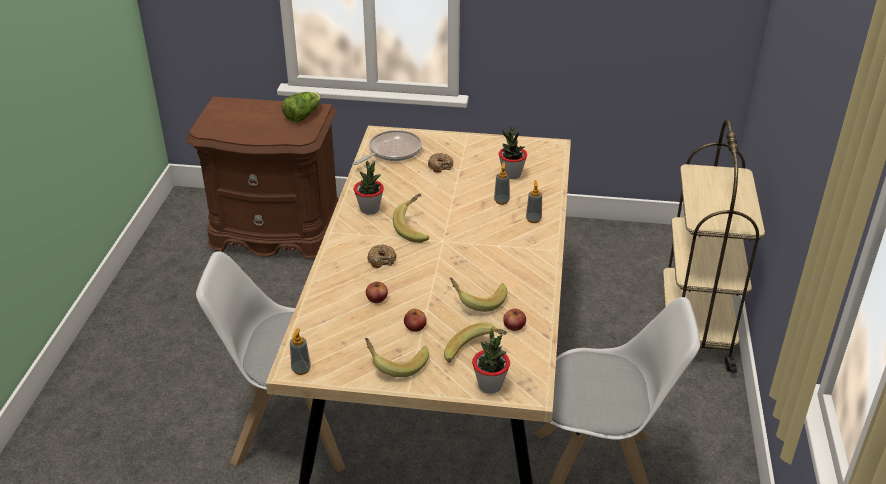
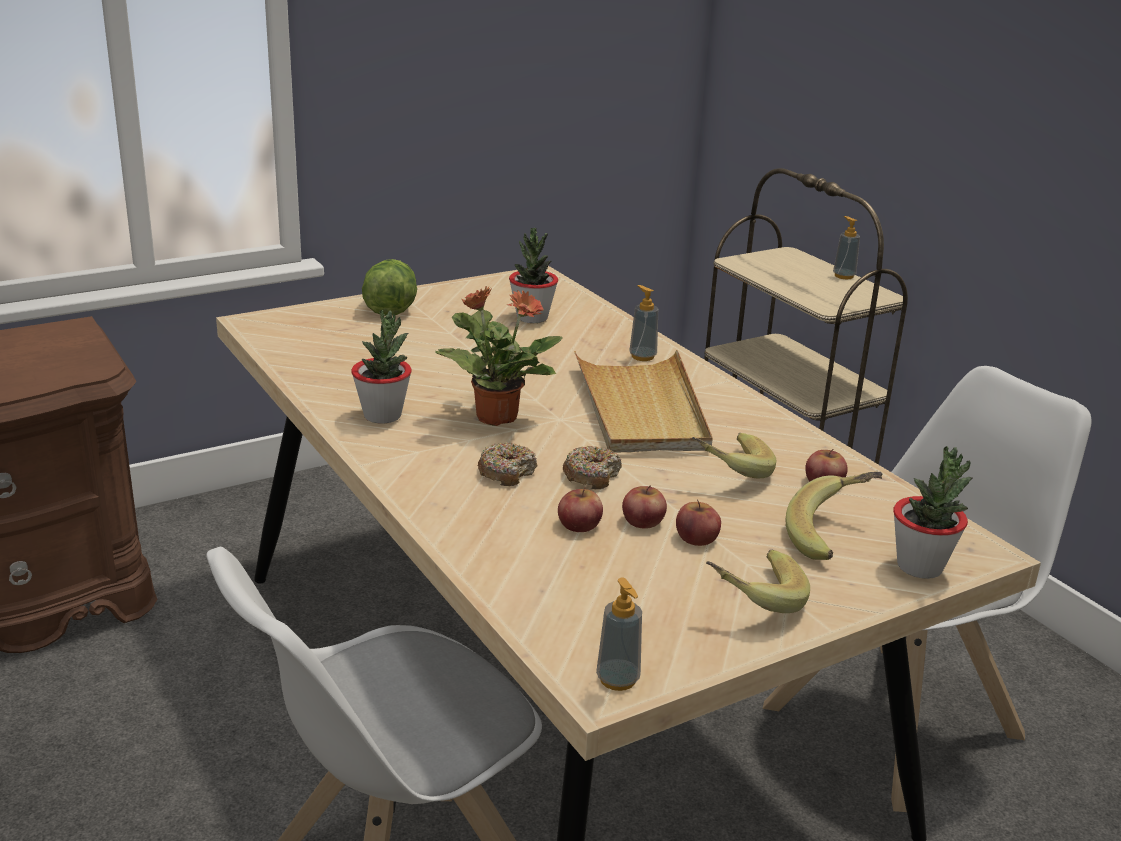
camera: 40 degrees left, 10 degrees down
lettuce [282,92,321,122] -> lettuce moved to [362,259,417,316]
frying pan [353,130,422,165] -> none
banana [393,193,429,243] -> potted plant [435,286,563,426]
donut [428,153,454,173] -> donut moved to [563,446,622,490]
soap dispenser [494,162,510,205] -> soap dispenser moved to [833,216,860,279]
none -> beige tray [574,350,713,453]
none -> apple [622,485,667,529]

